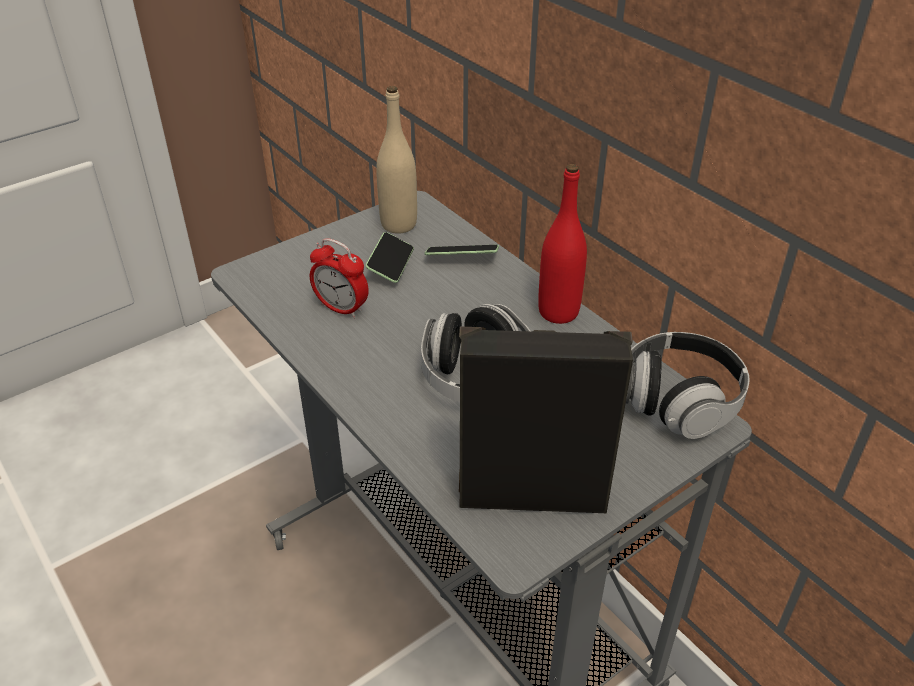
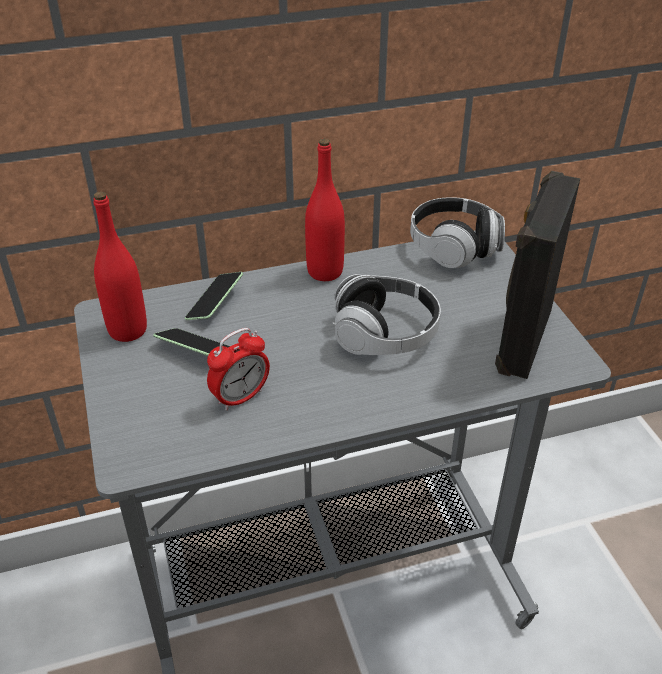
camera: 70 degrees left, 0 degrees up
beige bottle [376,86,417,234] -> red bottle [93,192,147,342]

